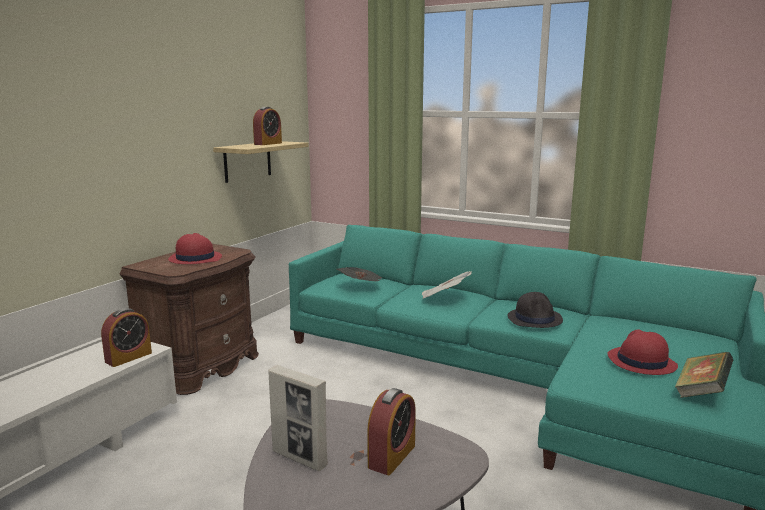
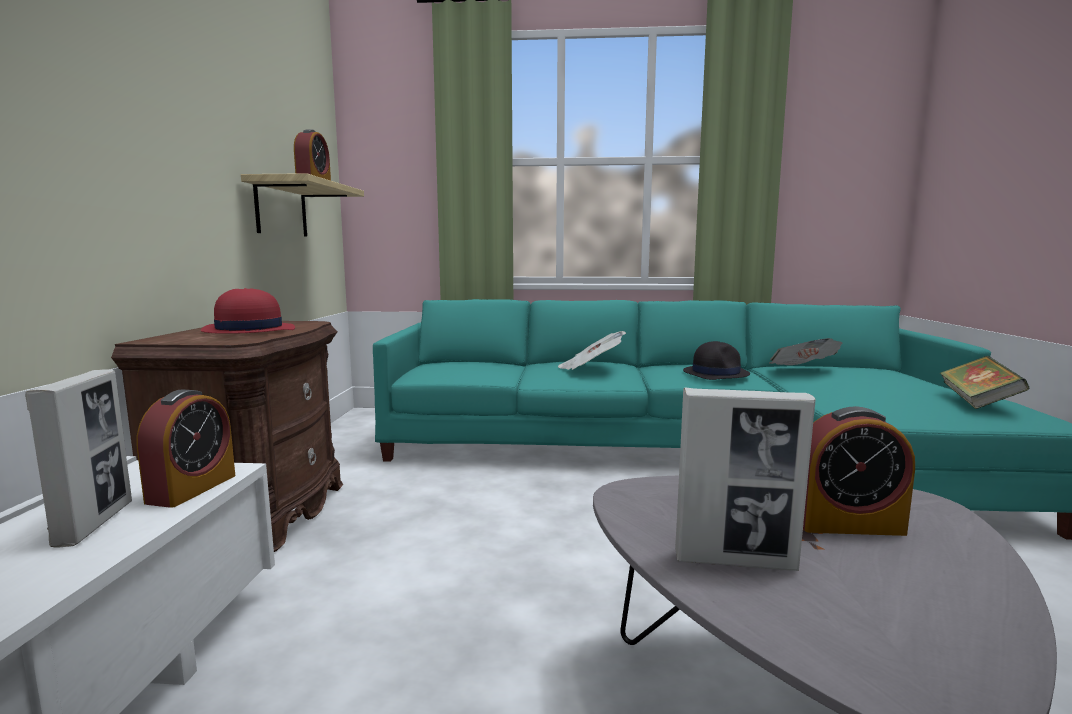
camera: 25 degrees left, 5 degrees down
newspaper [336,267,382,281] -> newspaper moved to [769,338,843,365]
alarm clock [367,388,416,475] -> alarm clock turned 90 degrees clockwise [803,406,915,536]
red hat [607,330,678,375] -> none
none -> picture frame [25,369,132,547]

